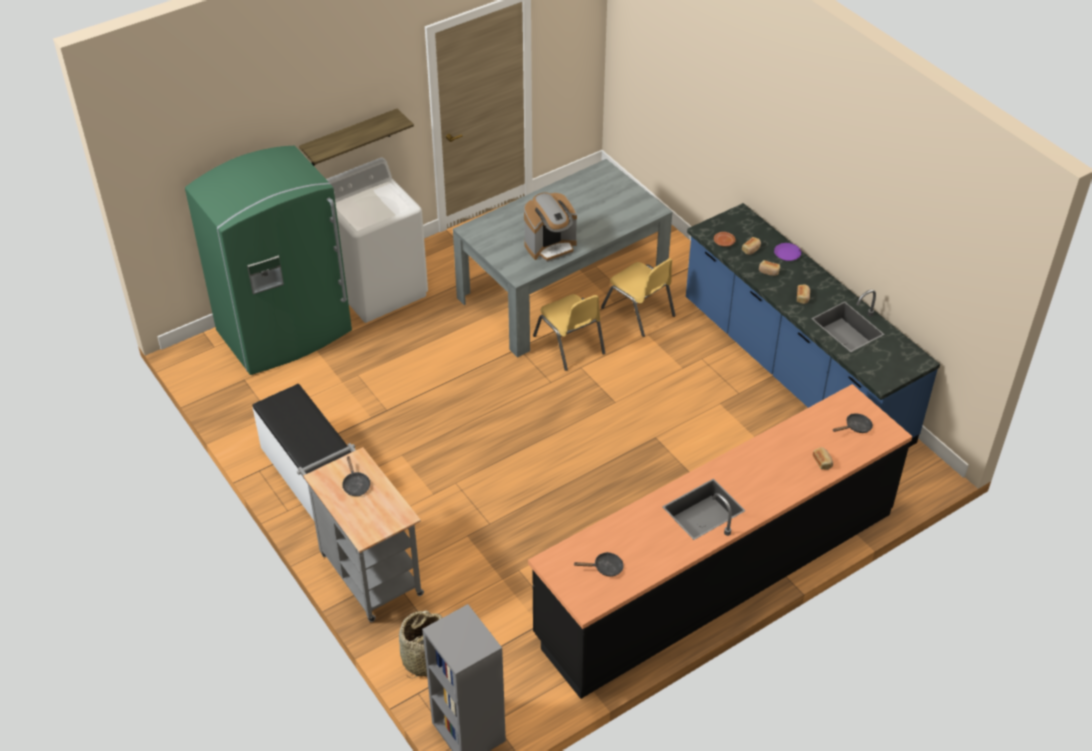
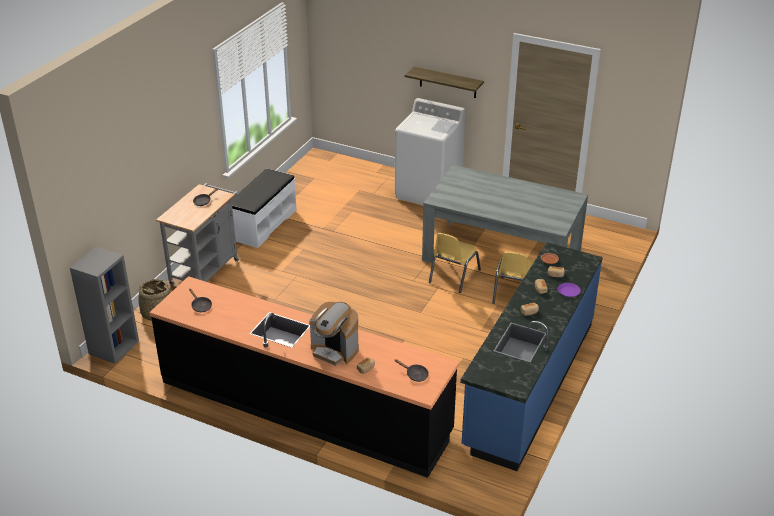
camera: 60 degrees right, 10 degrees down
green fridge [185,146,352,375] -> none
coffee machine [524,192,577,262] -> coffee machine moved to [309,302,359,366]

